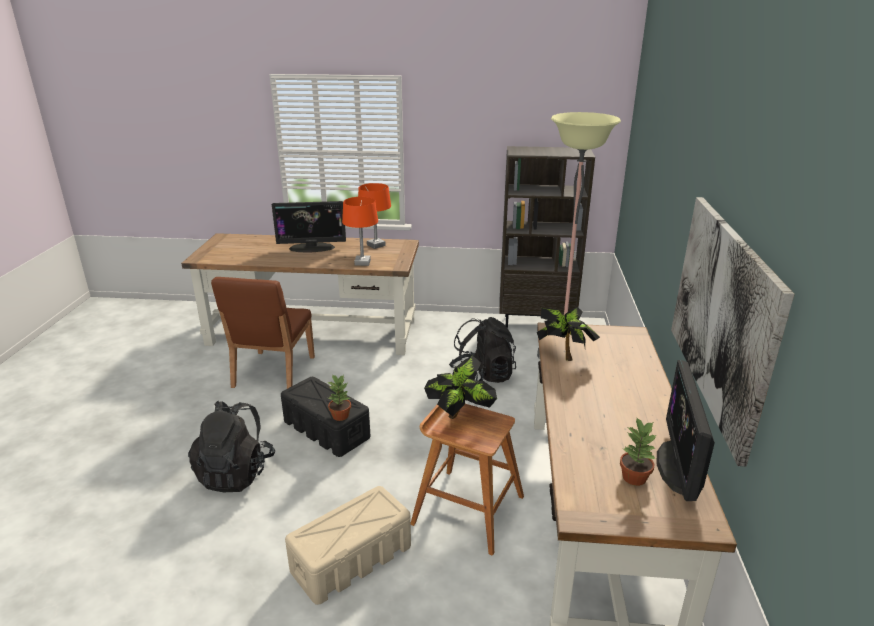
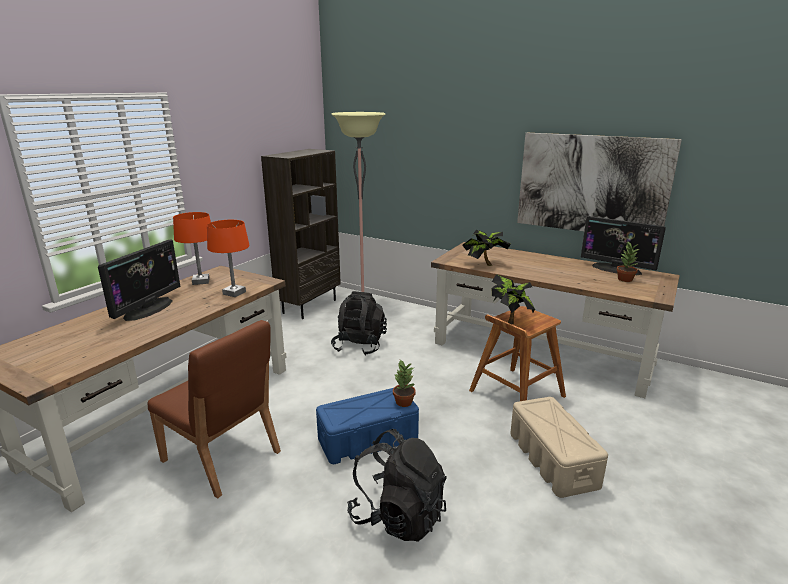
camera: 65 degrees left, 5 degrees down
black storage box [281,377,370,457] -> blue storage box [316,388,419,464]

